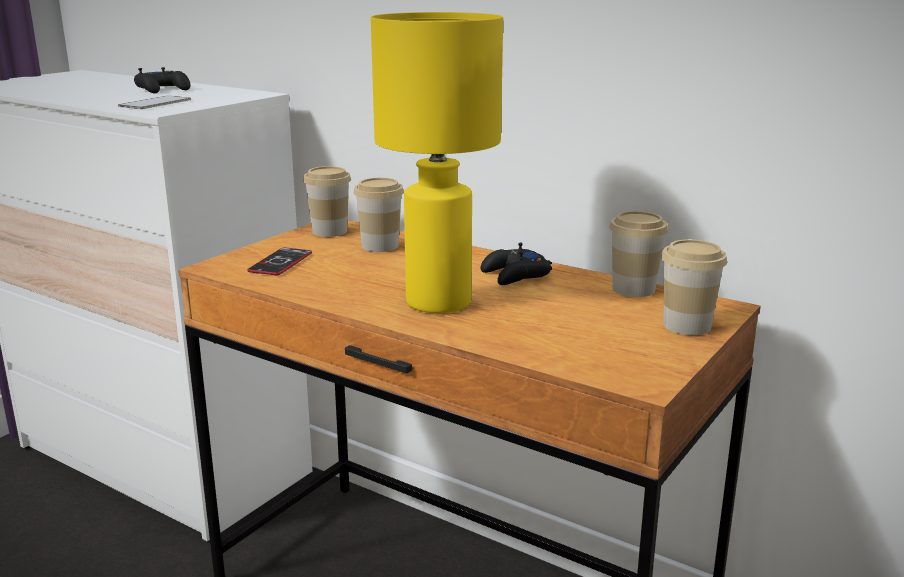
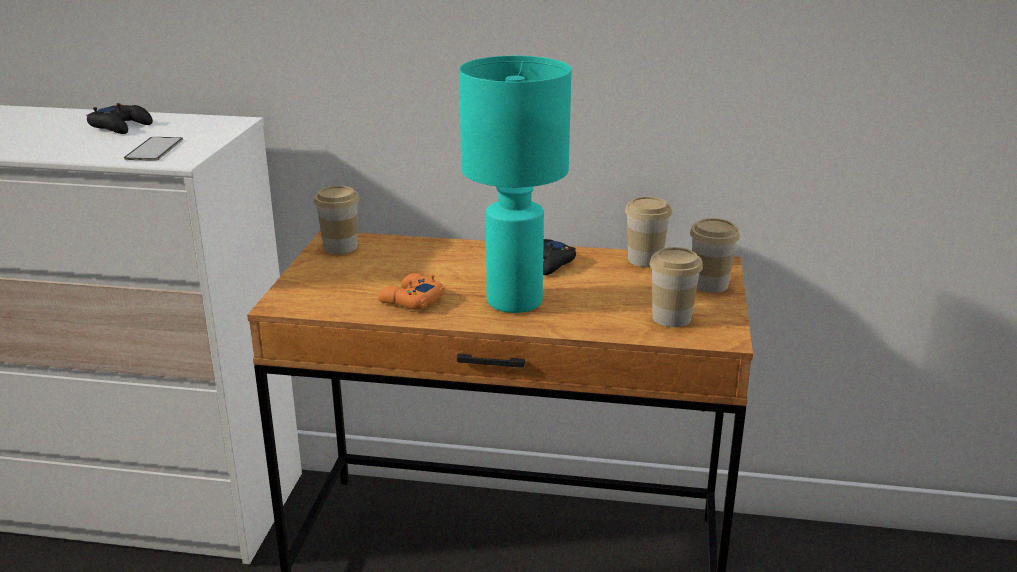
camera: 25 degrees left, 5 degrees up
phone [247,248,312,275] -> none
cup [354,178,404,252] -> cup moved to [649,247,703,327]
yellow table lamp [371,12,503,313] -> turquoise table lamp [459,56,572,313]
none -> orange game controller [378,273,445,310]

